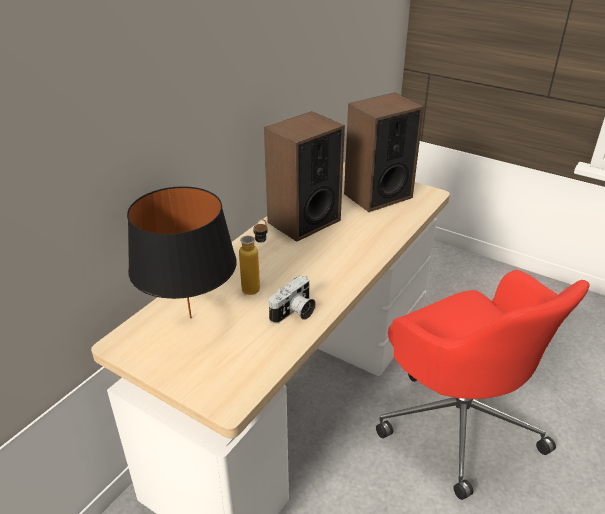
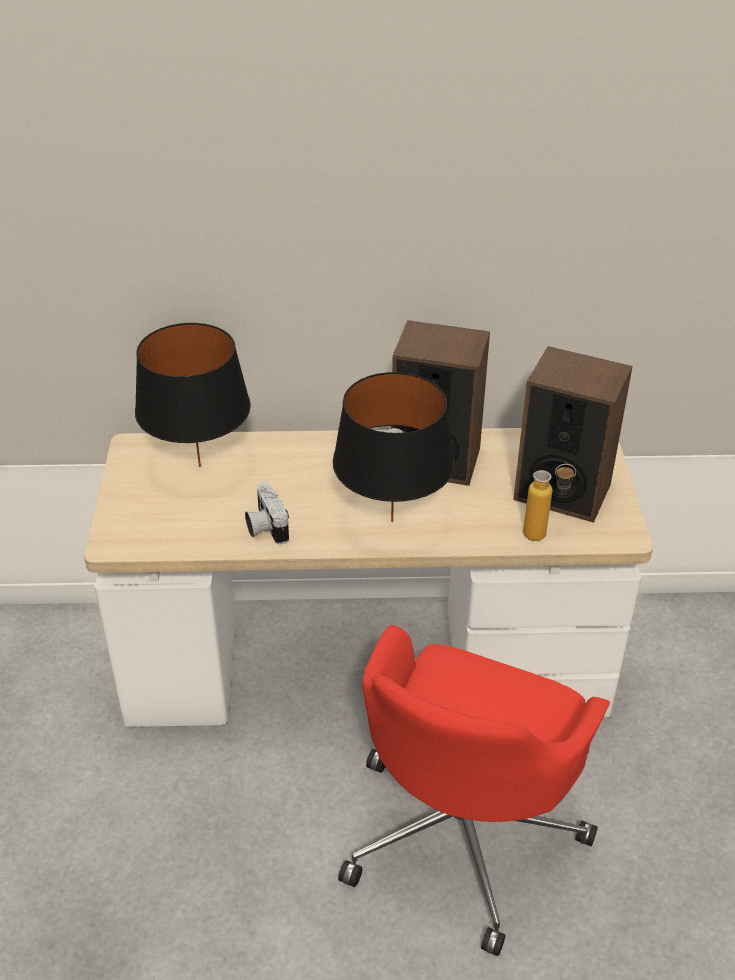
camera: 55 degrees right, 5 degrees up
bottle [239,219,268,295] -> bottle moved to [523,464,576,541]
camera [269,276,316,324] -> camera turned 60 degrees clockwise [245,482,289,544]
none -> black table lamp [333,372,455,522]

